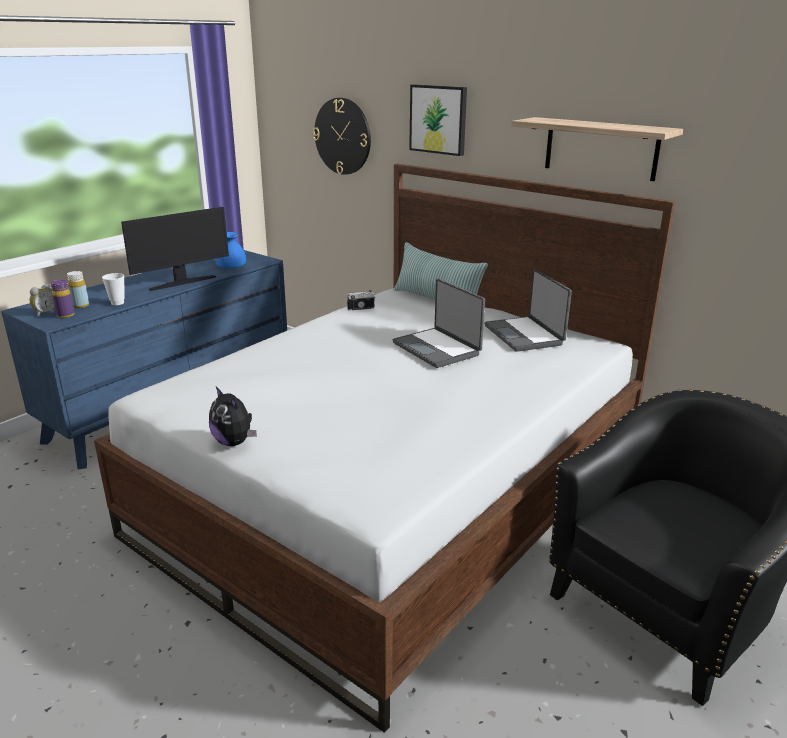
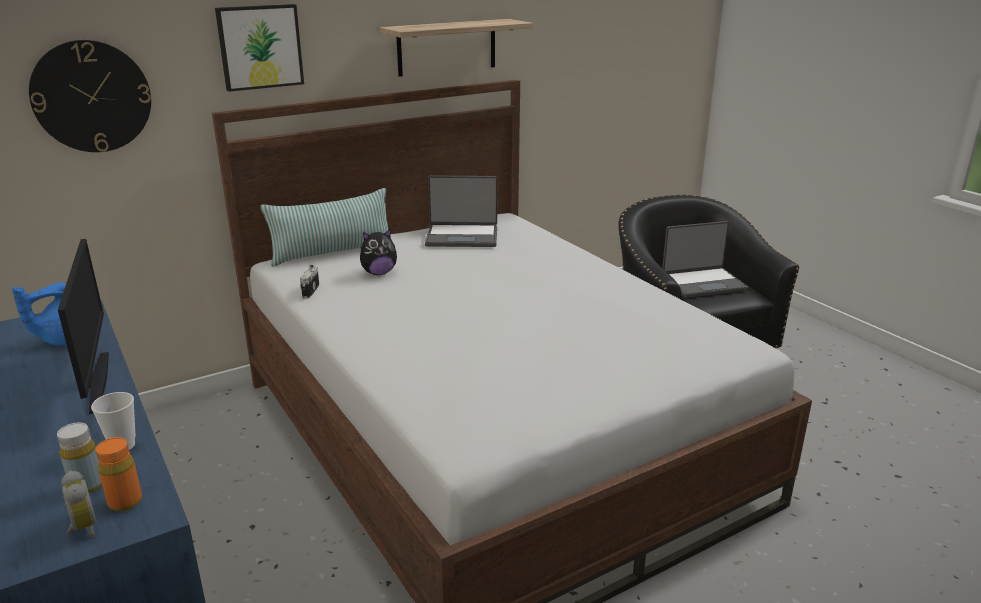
camera: 70 degrees left, 0 degrees up
purple bottle [51,280,74,318] -> orange bottle [96,437,142,511]
plush toy [209,387,256,446] -> plush toy moved to [360,228,397,275]
laptop [393,279,485,368] -> laptop moved to [662,221,748,298]

